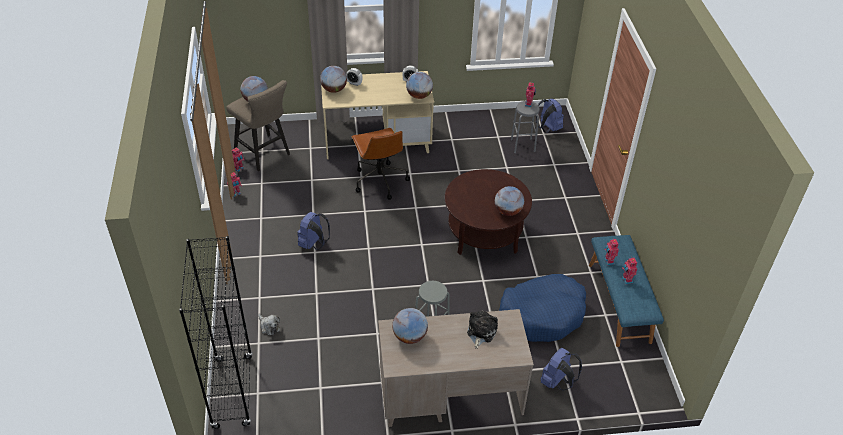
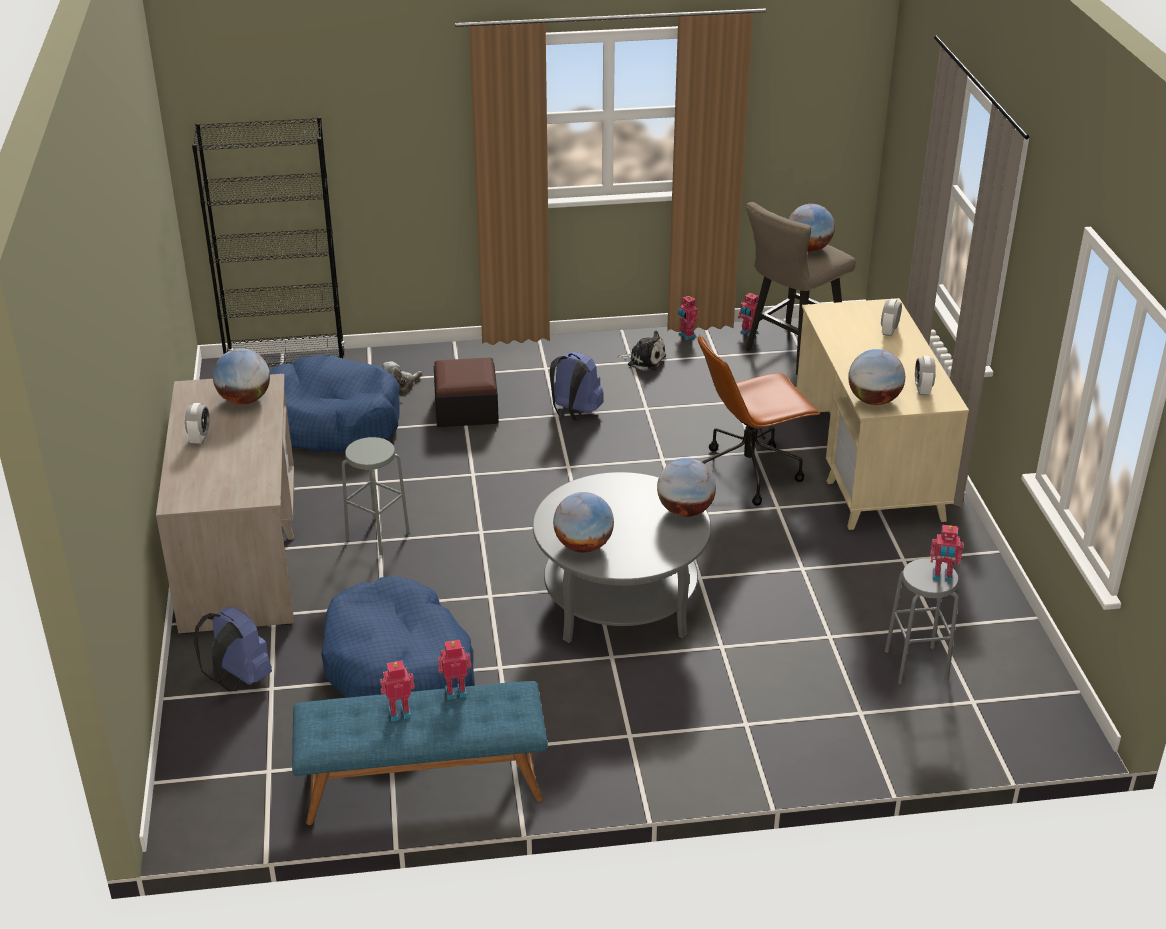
camera: 90 degrees right, 10 degrees down
globe [320,66,347,93] -> globe moved to [657,458,716,517]
brown coffee table [445,169,532,255] -> grey coffee table [533,472,711,643]
plush toy [467,311,498,349] -> plush toy moved to [617,331,666,371]
blue backpack [536,98,564,133] -> none
none -> alarm clock [185,403,210,444]
none -> blue dog bed [270,355,400,452]
none -> ottoman [434,358,499,427]

